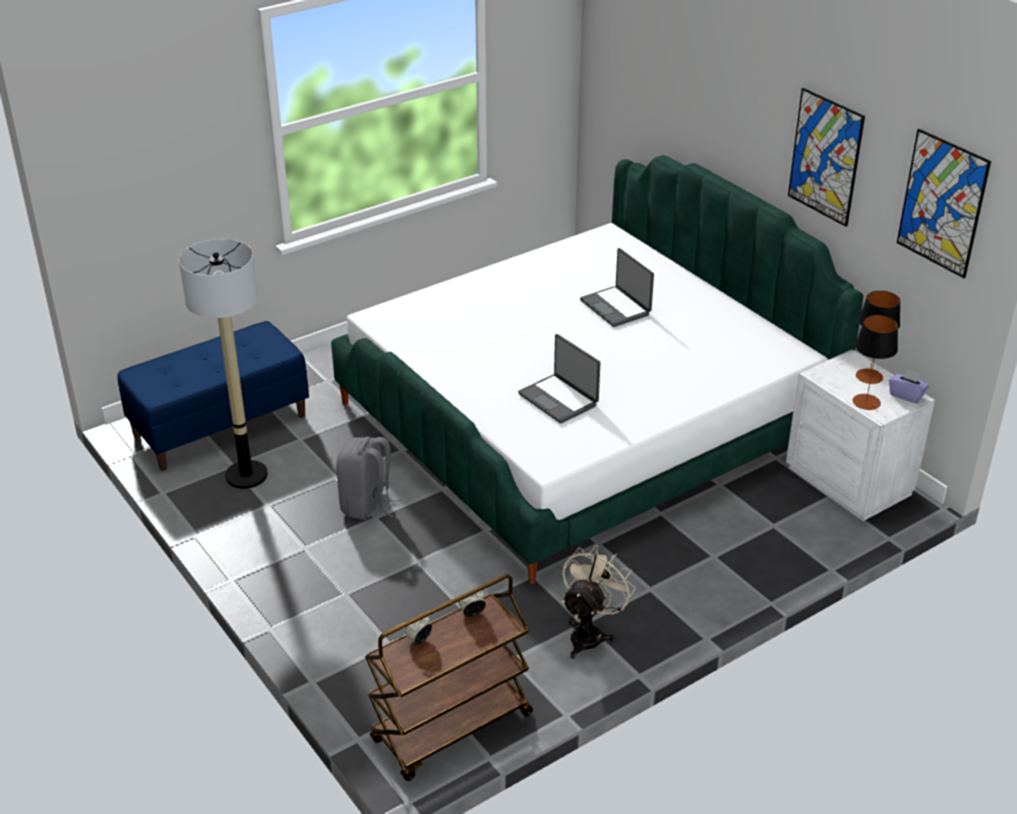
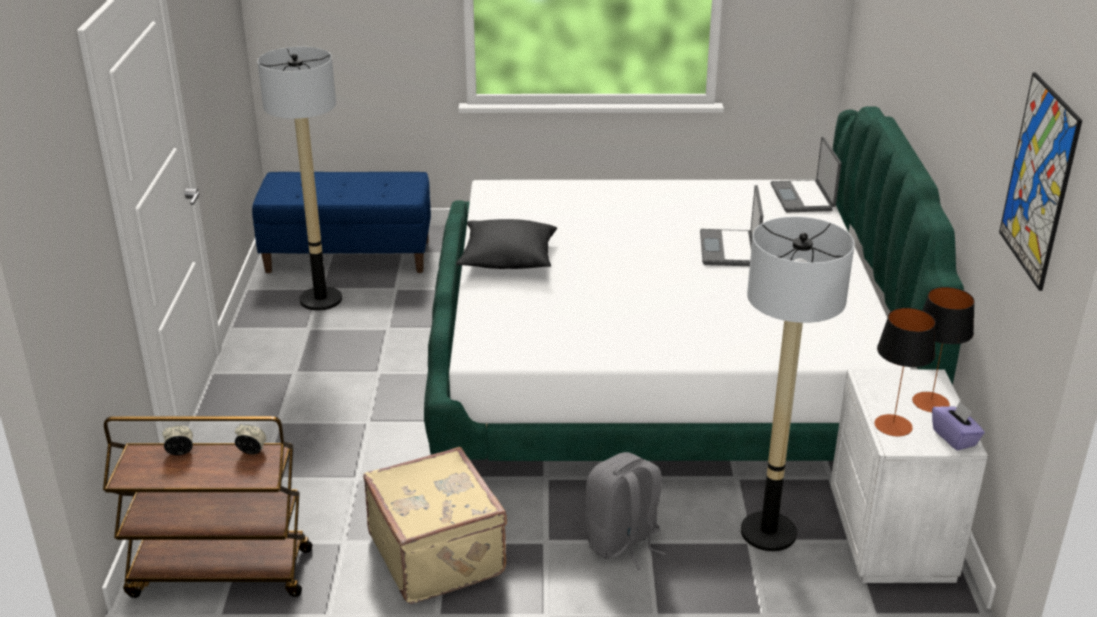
camera: 35 degrees right, 5 degrees down
grey backpack [336,437,402,520] -> grey backpack moved to [585,452,666,570]
laptop [518,334,601,424] -> laptop moved to [771,137,841,213]
beige fan [562,545,636,659] -> beige suitcase [363,447,507,604]
picture [788,88,865,227] -> none
none -> black pillow [456,219,557,269]
none -> floor lamp [741,217,855,551]

